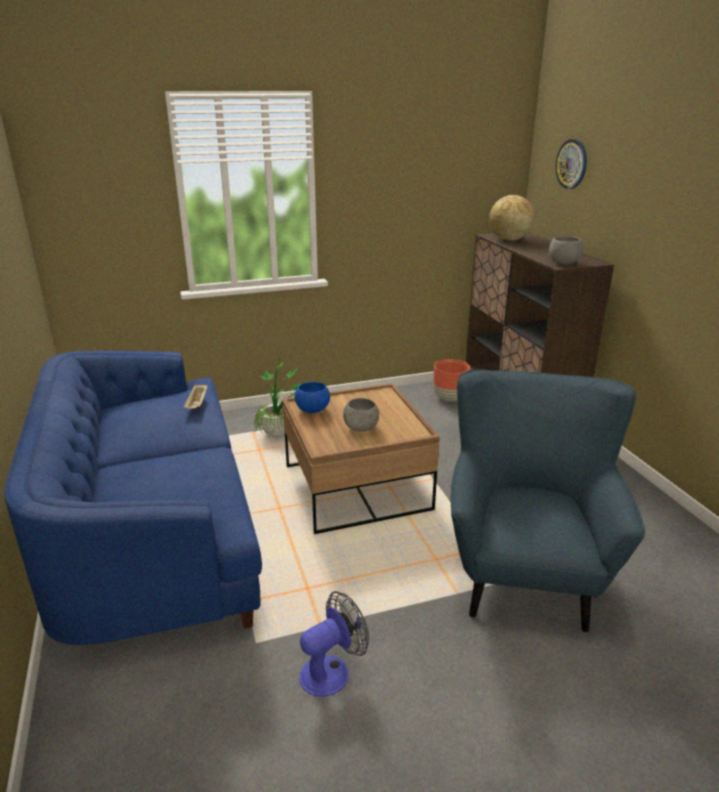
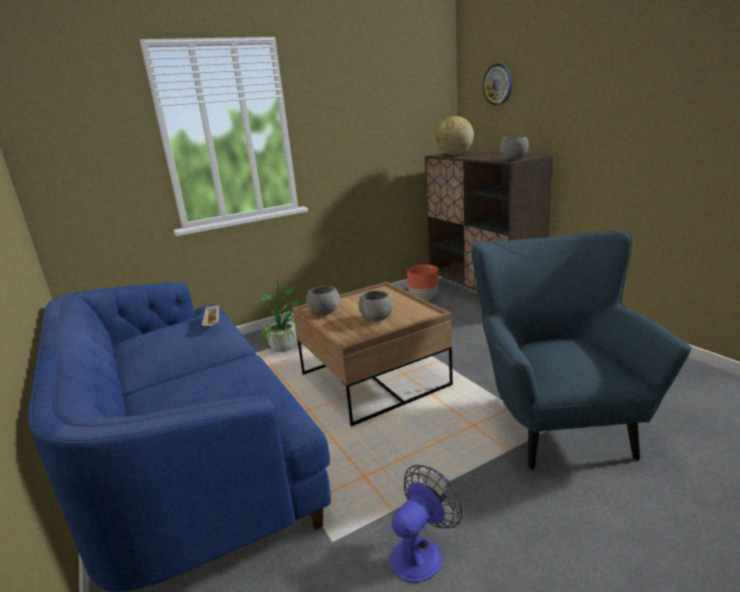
camera: 10 degrees left, 5 degrees down
blue bowl [295,382,330,413] -> grey bowl [306,286,340,315]

